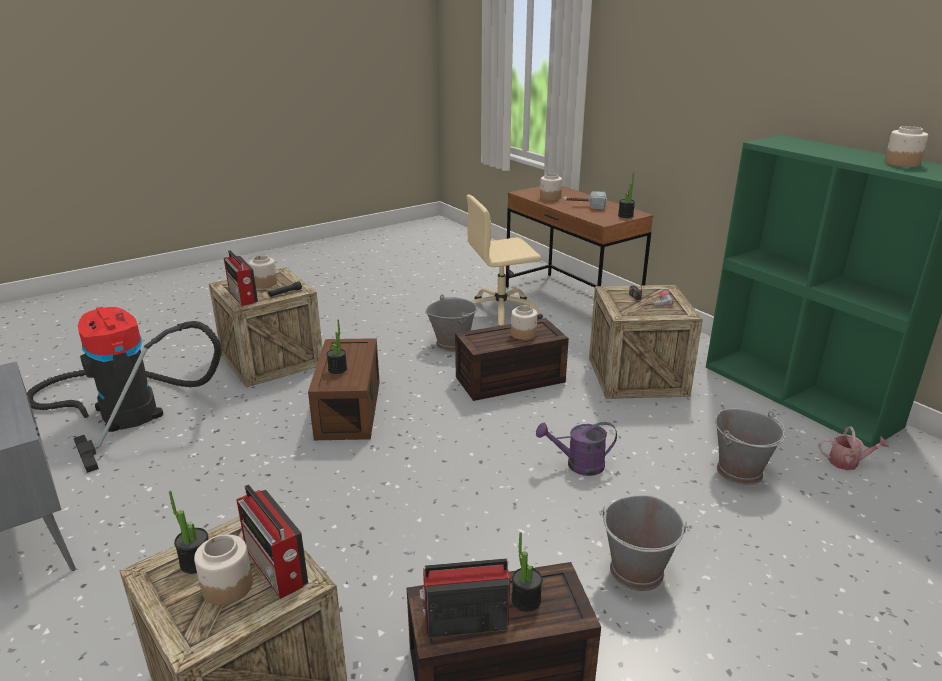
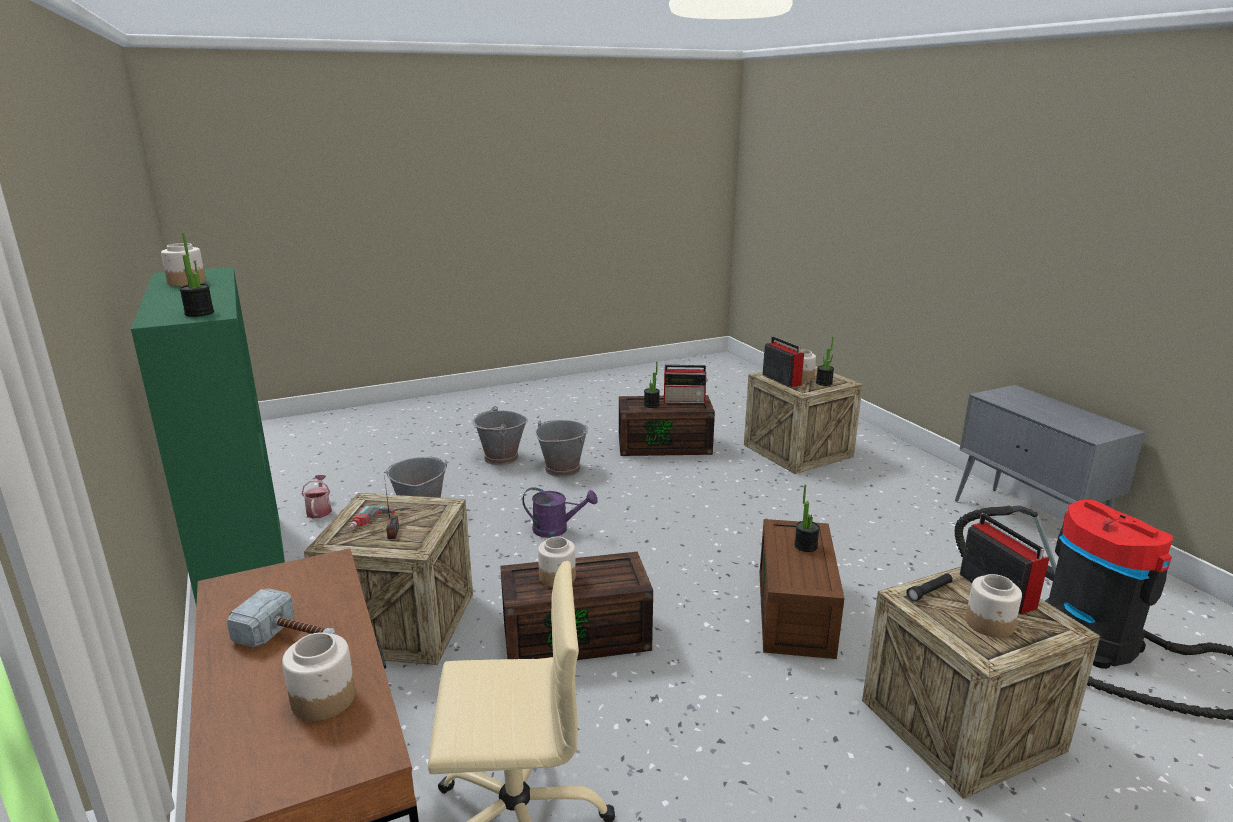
camera: 170 degrees left, 5 degrees down
grey bucket [425,295,478,352] -> grey bucket moved to [473,406,528,465]
potted plant [618,172,635,218] -> potted plant moved to [179,232,214,317]
watering can [819,426,889,470] -> watering can turned 60 degrees clockwise [302,475,332,518]

